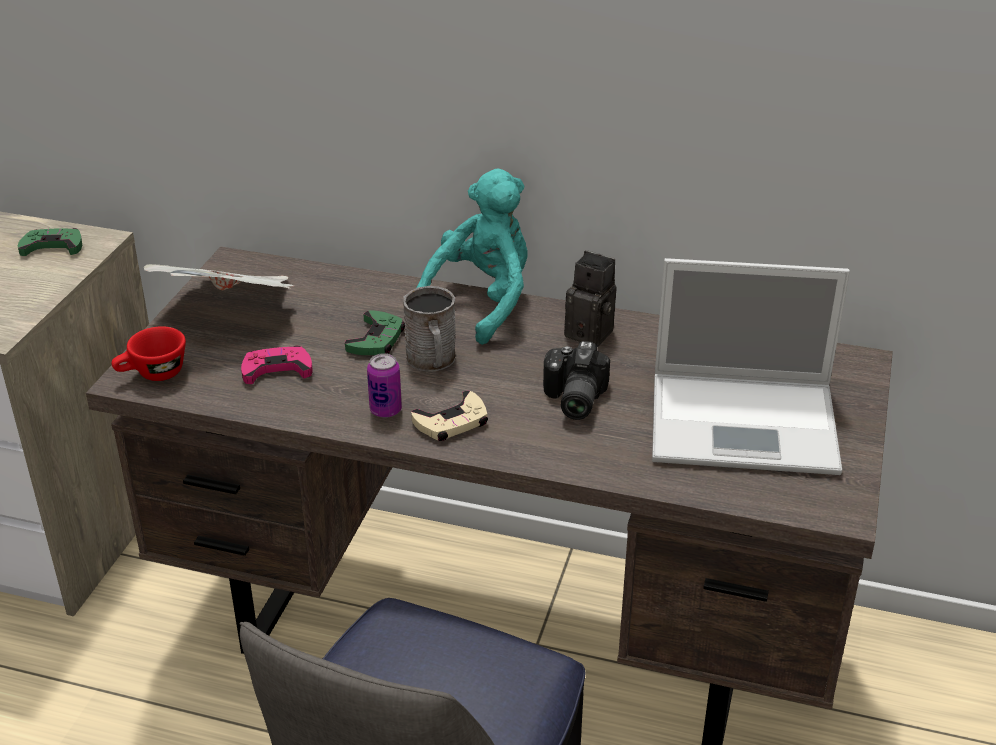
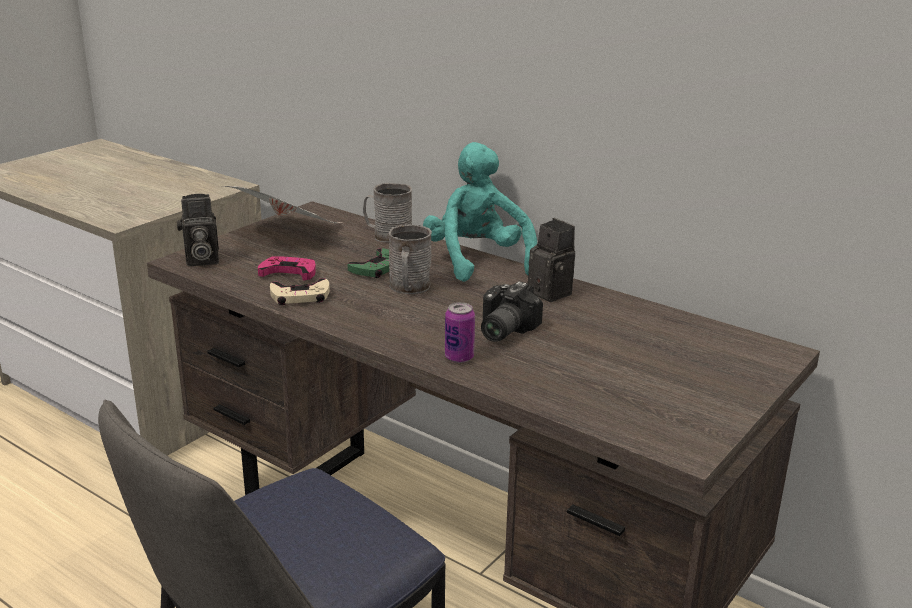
camera: 20 degrees right, 10 degrees down
green game controller [18,228,82,256] -> none
red cup [112,326,186,381] -> camera [177,194,219,266]
can [367,353,402,418] -> can moved to [445,302,475,363]
beige game controller [411,391,488,441] -> beige game controller moved to [270,278,330,305]
turquoise plush toy [416,169,528,345] -> turquoise plush toy turned 75 degrees counterclockwise [423,142,537,282]
laptop [652,258,850,475] -> none
none -> grey mug [363,183,412,243]

